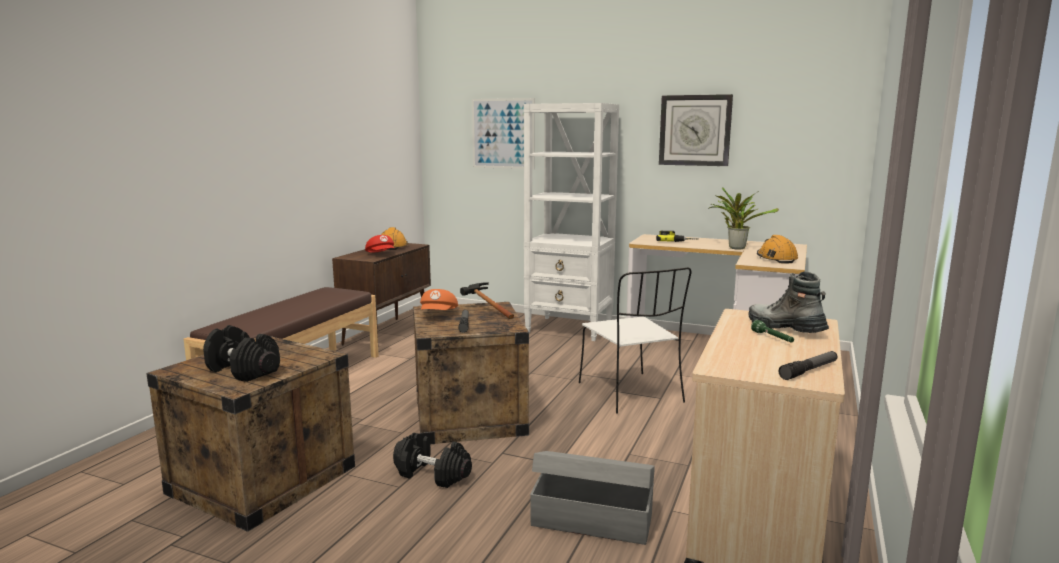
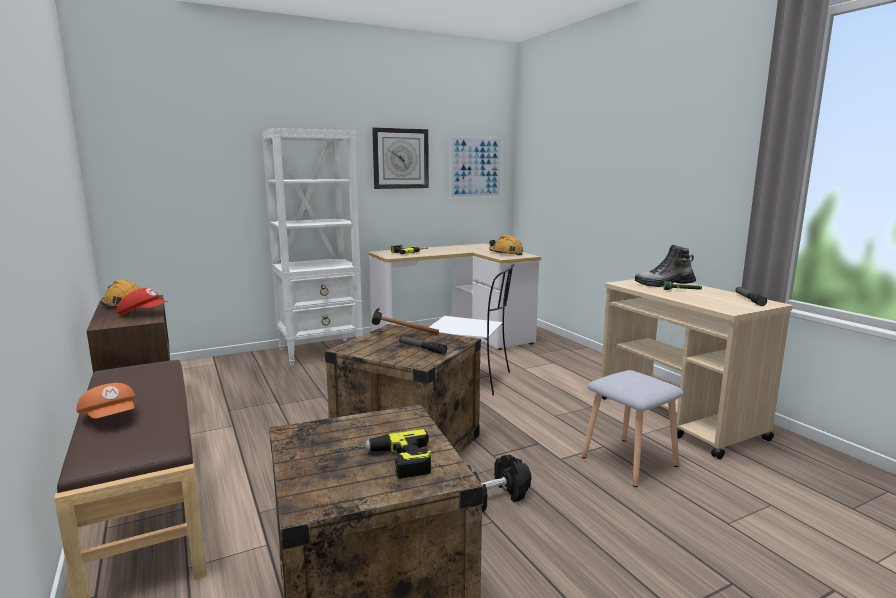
camera: 50 degrees left, 0 degrees up
black dumbbell [203,325,280,382] -> power drill [335,429,431,479]
orange cap [420,289,458,310] -> orange cap moved to [76,383,136,419]
picture [472,98,535,169] -> picture moved to [449,136,503,199]
grey storage box [530,451,655,545] -> grey stool [582,370,684,487]
potted plant [708,187,779,250] -> none

